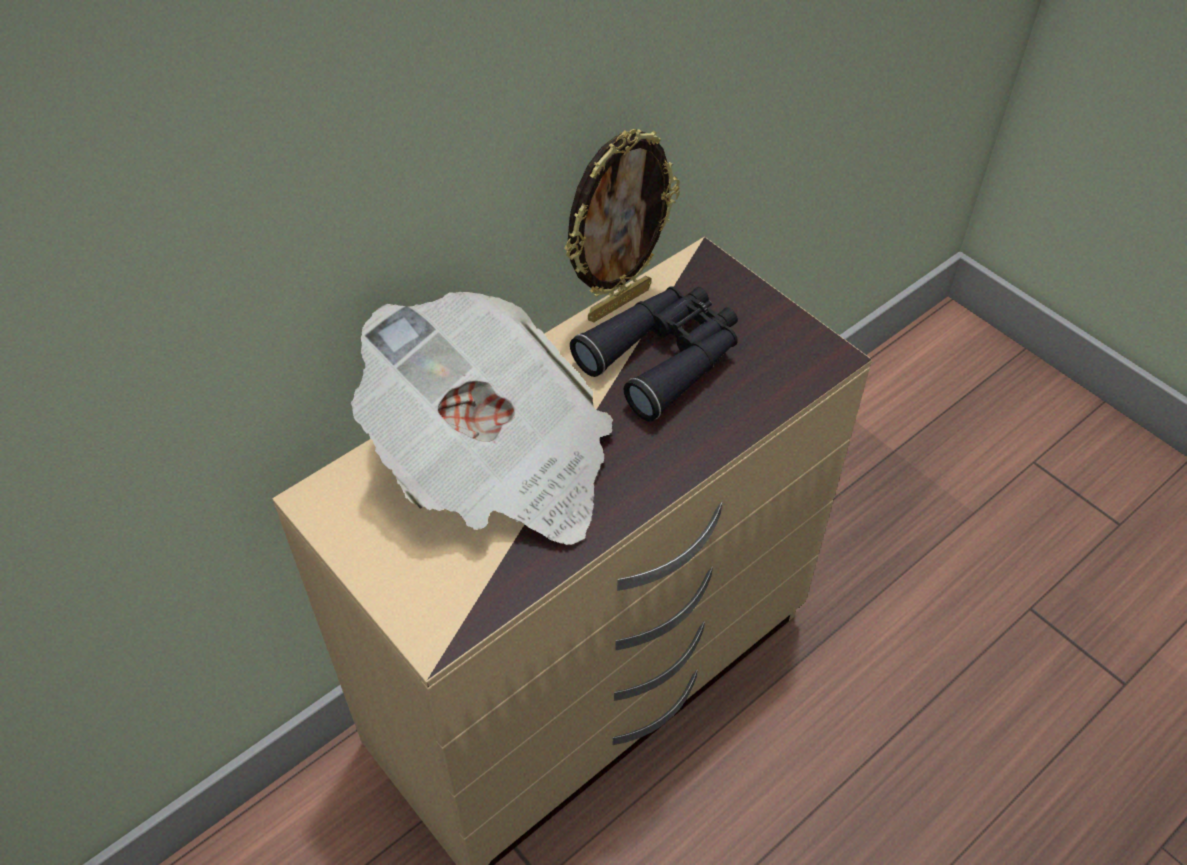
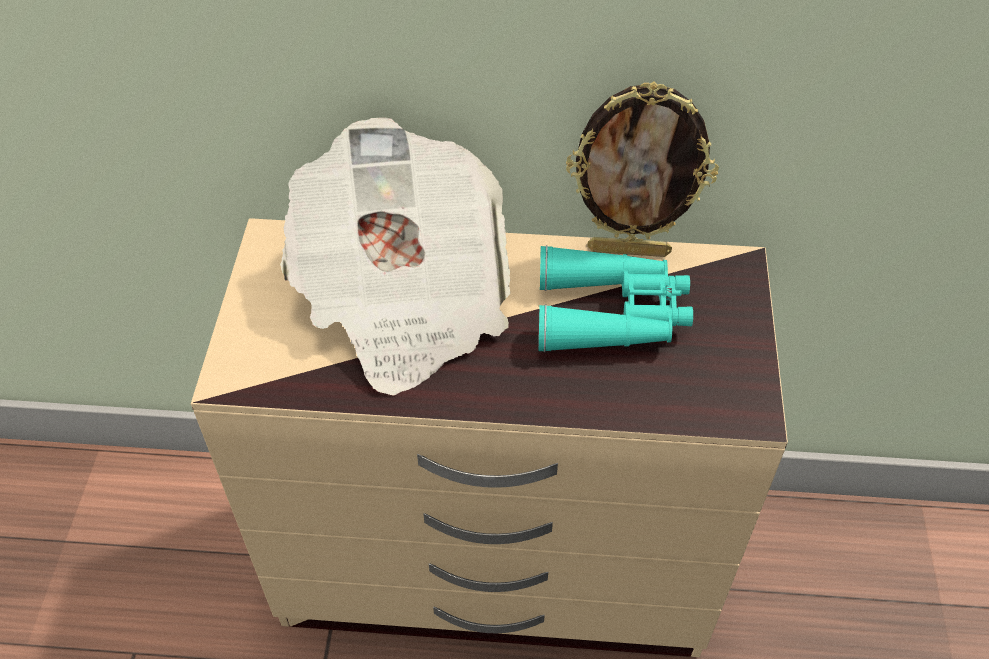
camera: 45 degrees right, 0 degrees up
black binoculars [570,286,738,422] -> turquoise binoculars [539,245,693,352]

